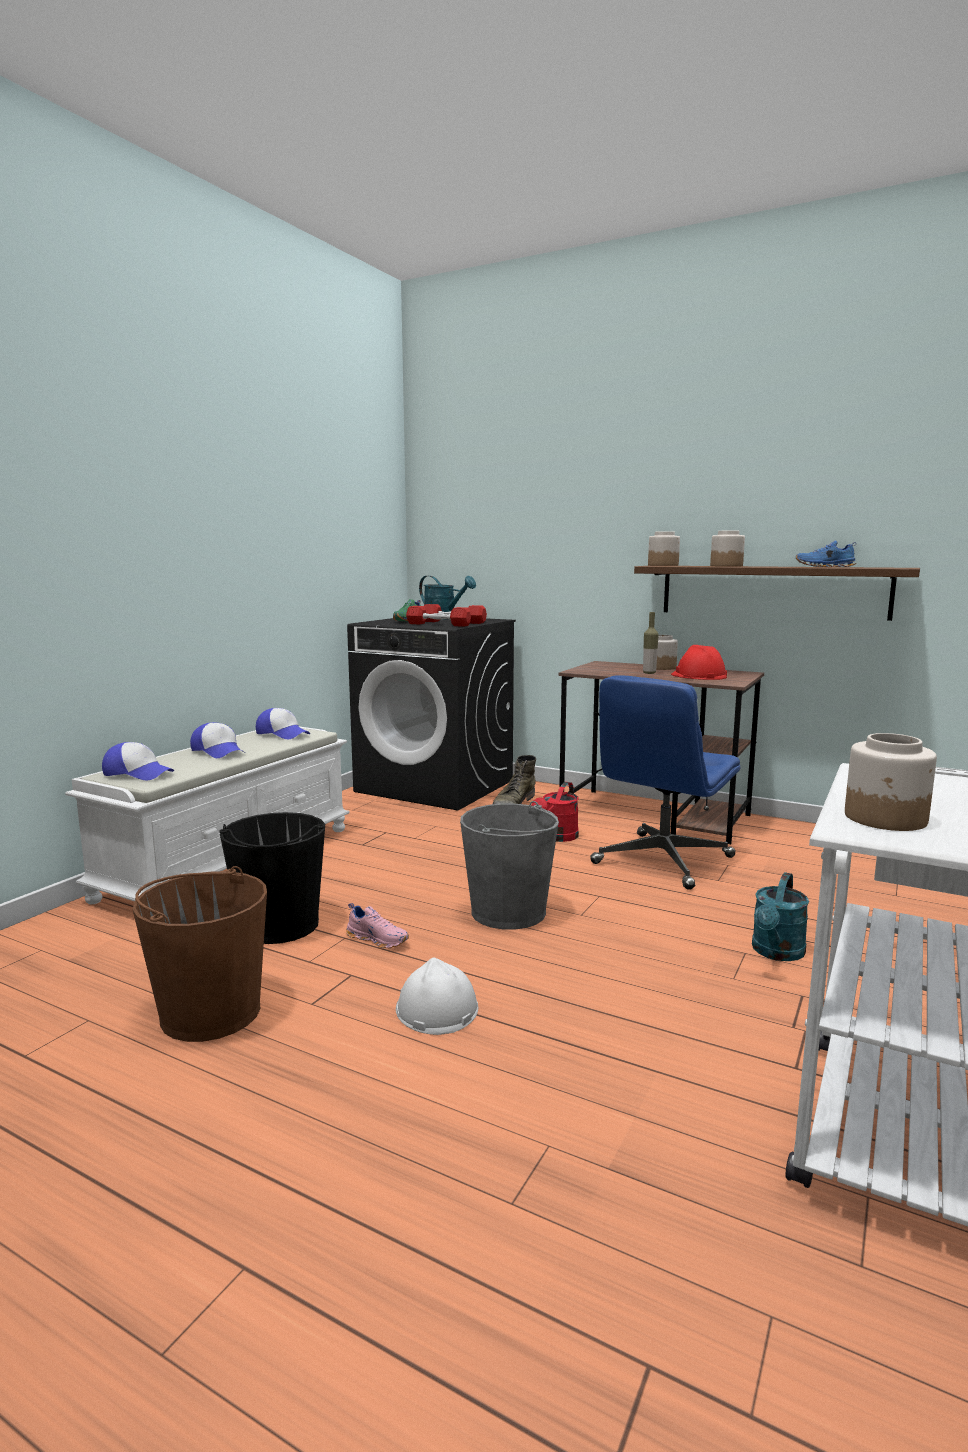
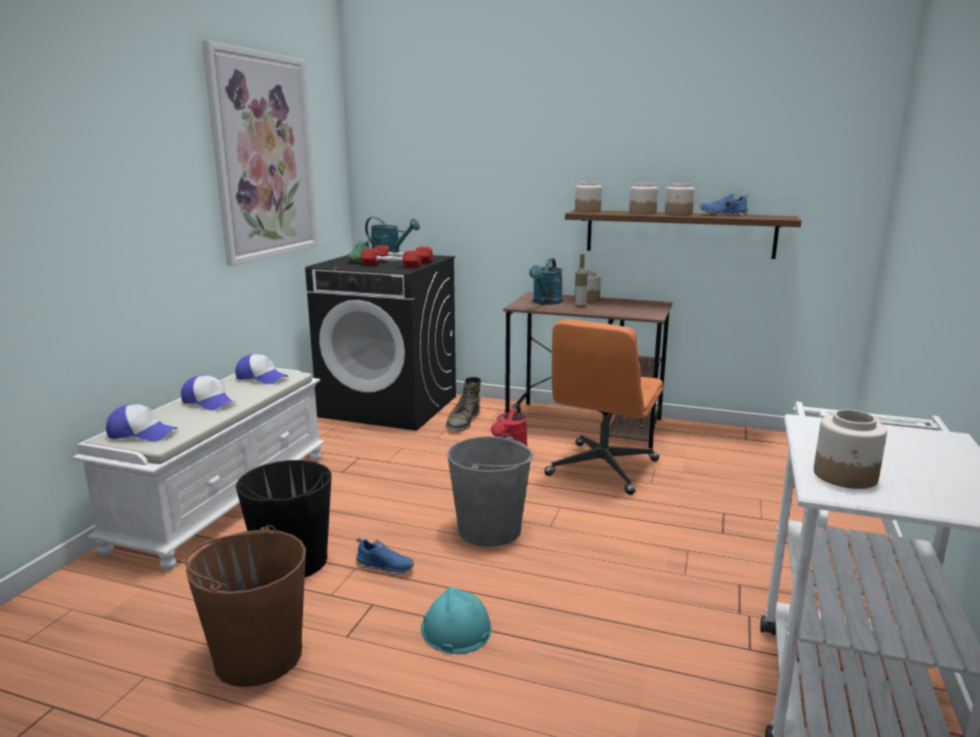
camera: 10 degrees left, 5 degrees up
pink shoe [346,903,409,948] -> blue shoe [355,537,414,575]
white hard hat [396,957,478,1035] -> turquoise hard hat [421,587,491,654]
blue office chair [590,675,740,890] -> orange office chair [544,319,663,495]
red hard hat [671,645,727,680] -> none
turquoise watering can [752,872,809,961] -> turquoise watering can moved to [529,258,563,305]
none -> picture [202,40,318,266]
none -> jar [665,183,695,215]

